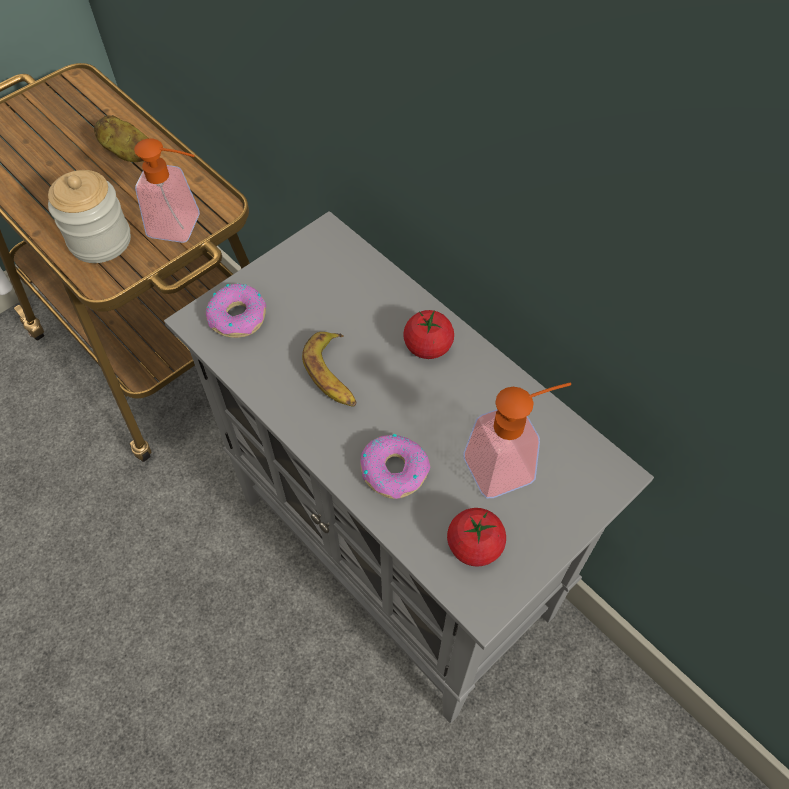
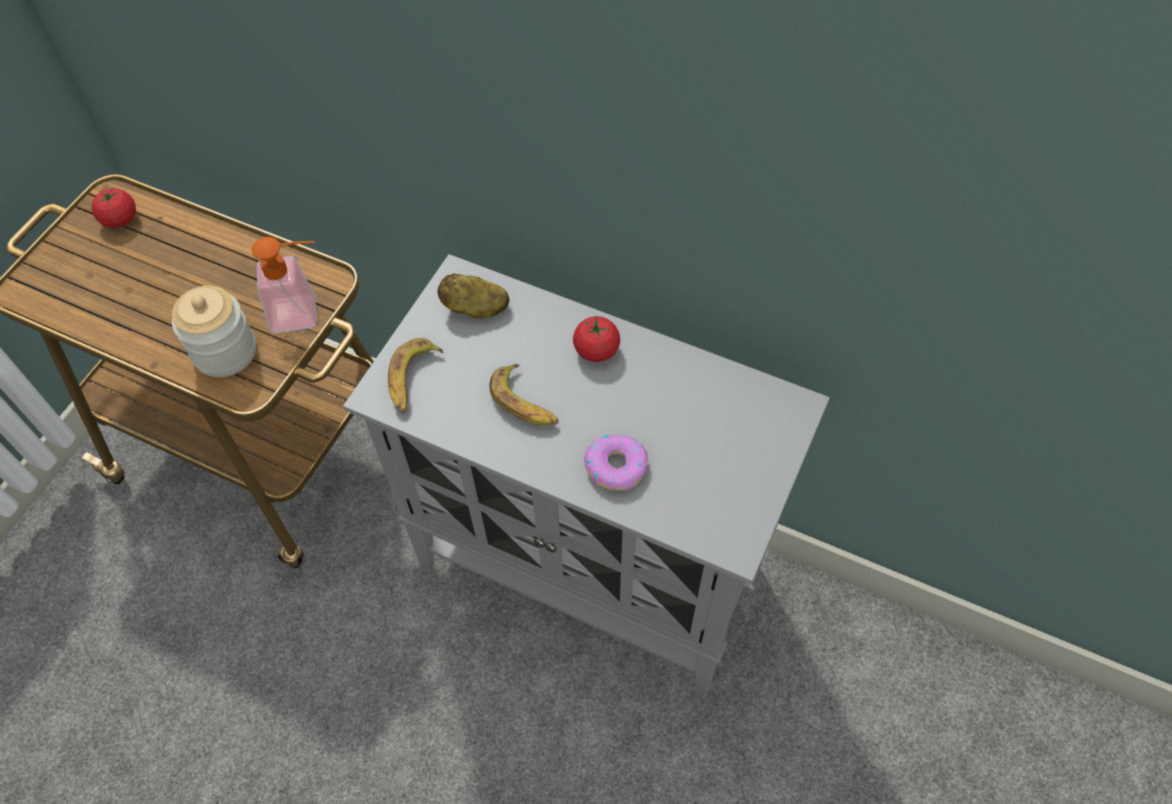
camera: 20 degrees left, 0 degrees up
potato [94,115,148,162] -> potato moved to [437,273,509,318]
donut [206,284,266,338] -> banana [388,338,443,413]
tomato [447,508,506,567] -> tomato moved to [92,187,136,228]
soap dispenser [463,383,571,499] -> none

